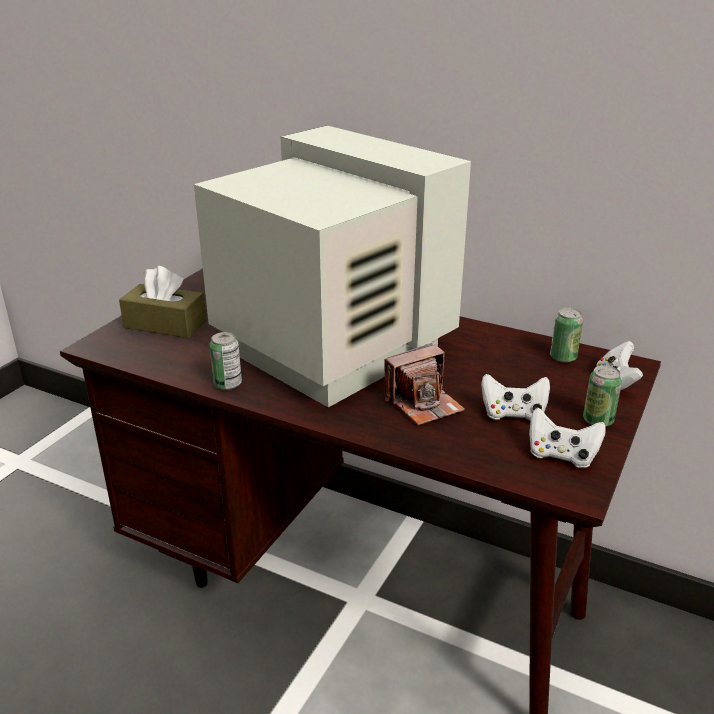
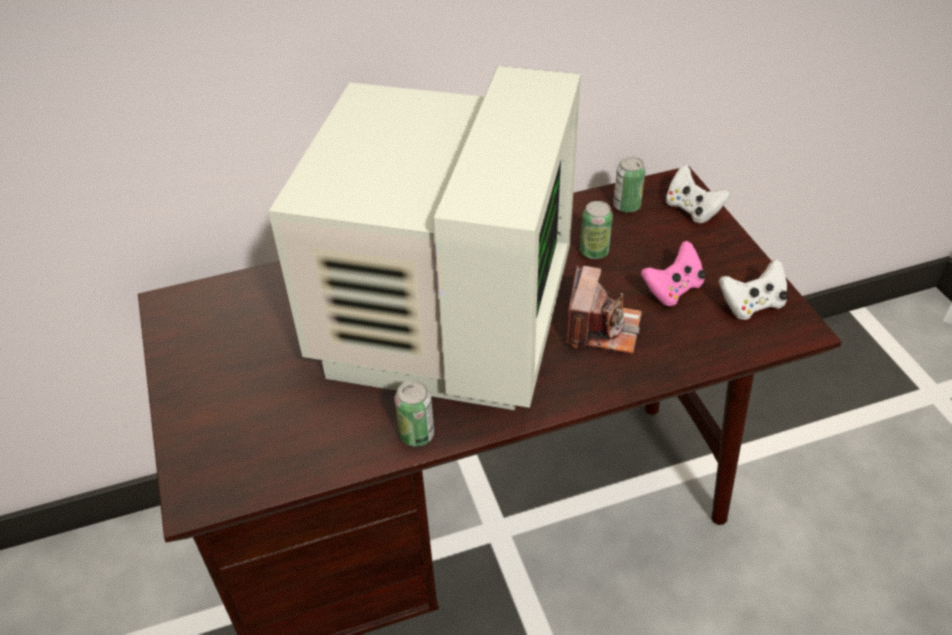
camera: 45 degrees left, 15 degrees up
brown tissue box [119,266,207,338] -> none
monitor [194,126,471,407] -> monitor turned 105 degrees clockwise [268,66,581,410]
white game controller [481,374,550,421] -> pink game controller [641,241,706,306]
can [583,365,622,426] -> can moved to [580,201,613,259]

